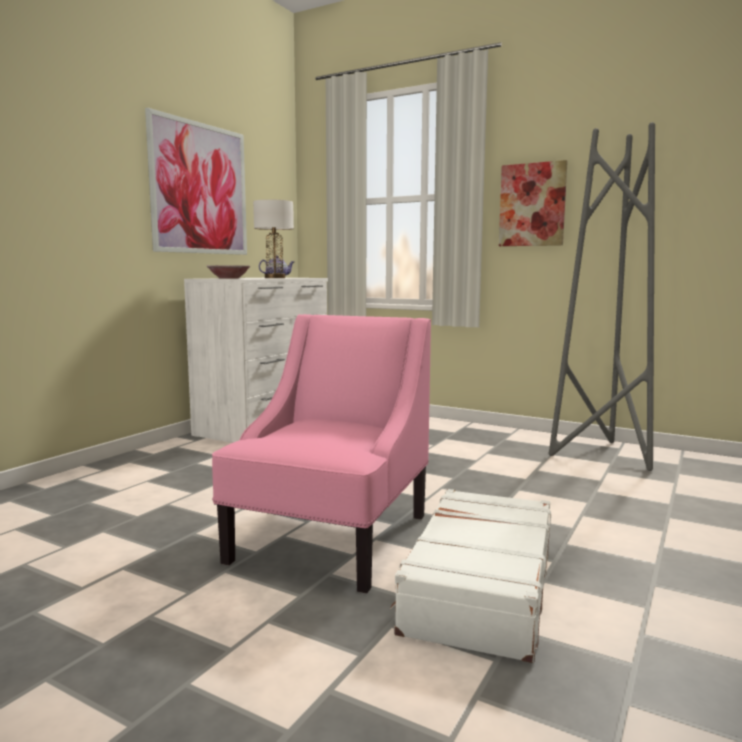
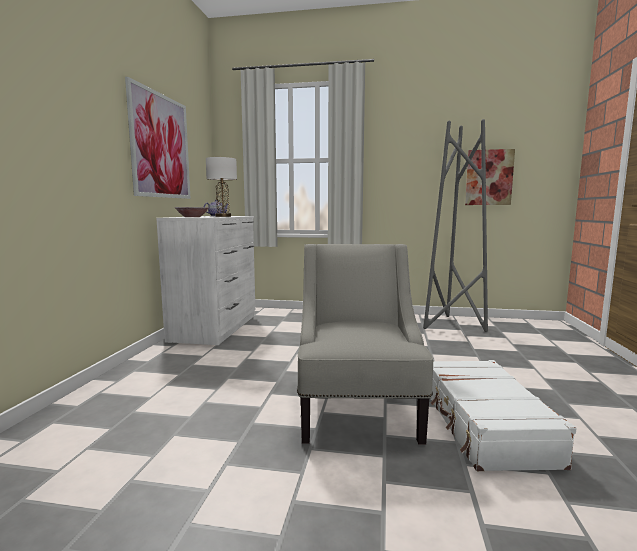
camera: 20 degrees left, 0 degrees up
pink armchair [212,314,431,594] -> grey armchair [297,244,433,445]
picture [499,160,568,246] -> picture moved to [465,149,515,205]

